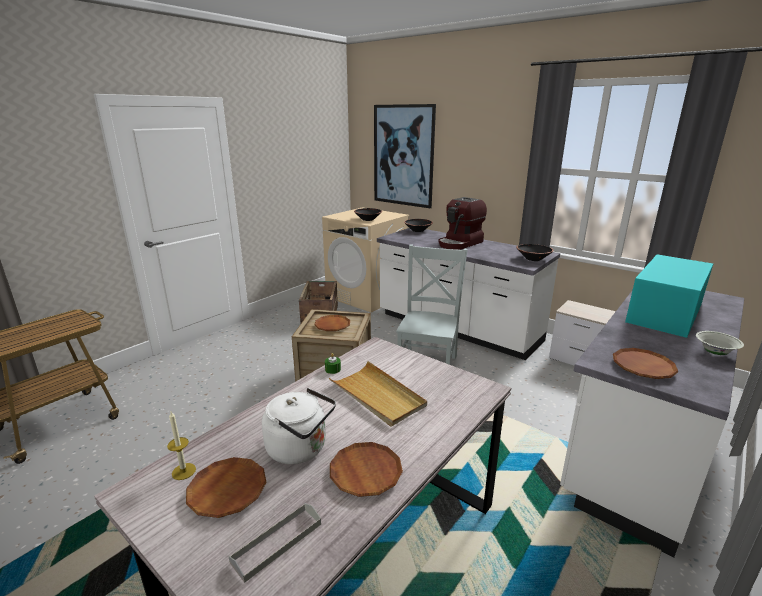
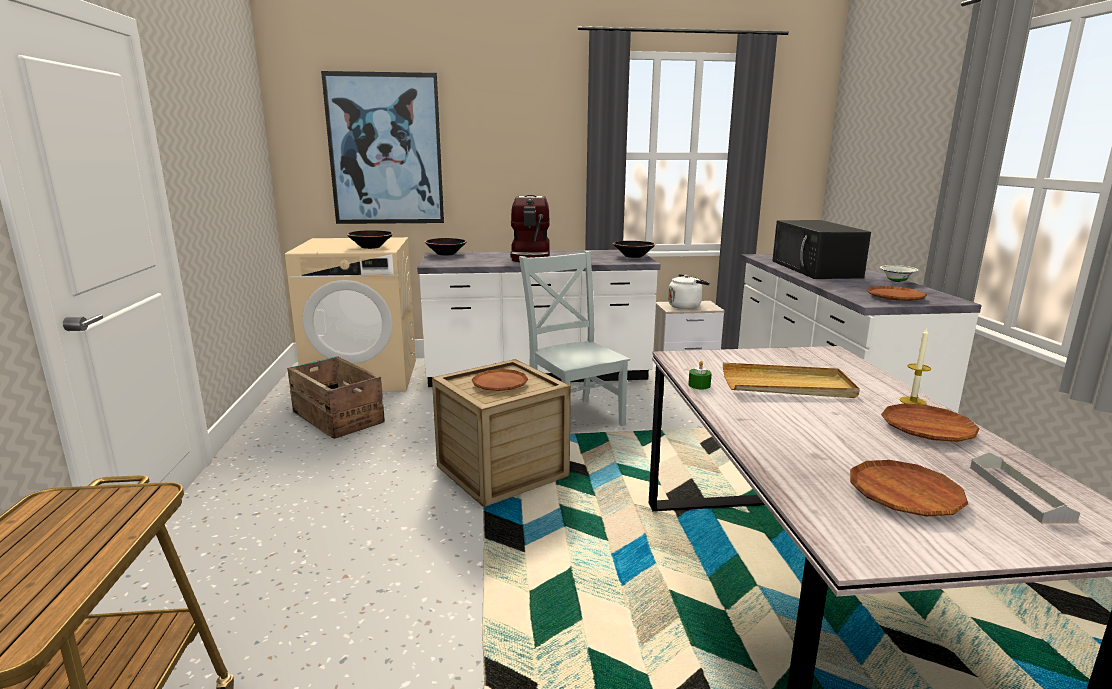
camera: 45 degrees left, 5 degrees down
candle [167,412,196,480] -> candle moved to [900,327,931,405]
white kettle [262,388,336,464] -> white kettle moved to [668,274,710,309]
turquoise microwave [625,254,713,338] -> black microwave [772,220,871,279]

